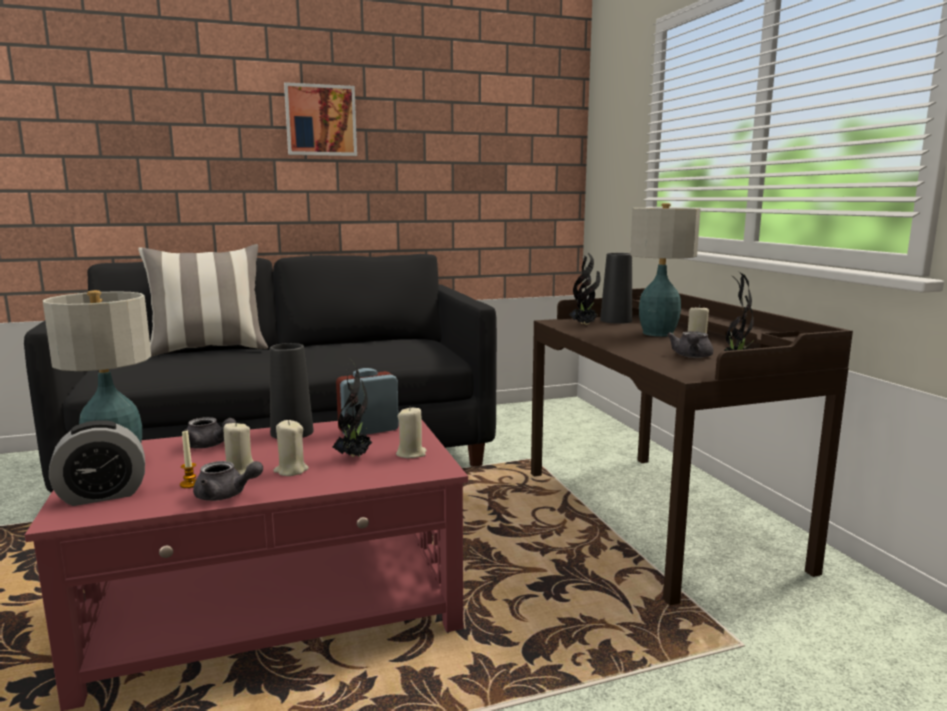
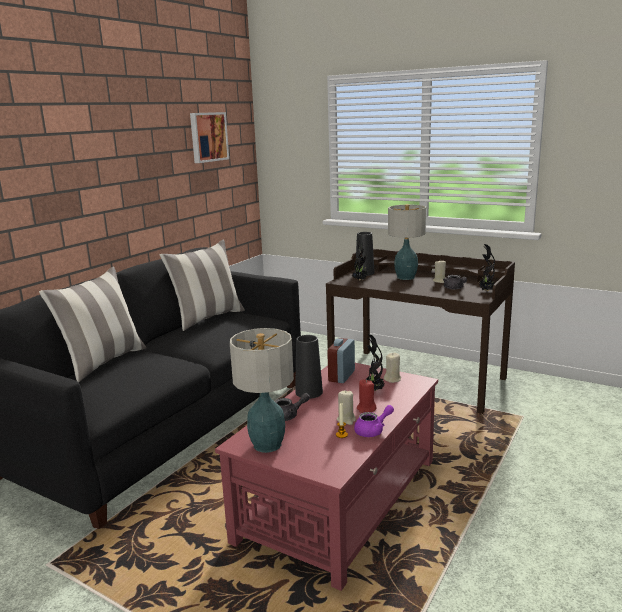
camera: 40 degrees left, 5 degrees up
alarm clock [49,420,145,506] -> none
grey teapot [193,461,263,501] -> purple teapot [354,405,394,437]
beige candle [273,420,309,476] -> red candle [357,380,377,413]
picture [284,82,357,156] -> picture moved to [190,112,229,163]
none -> pillow [160,239,245,331]

